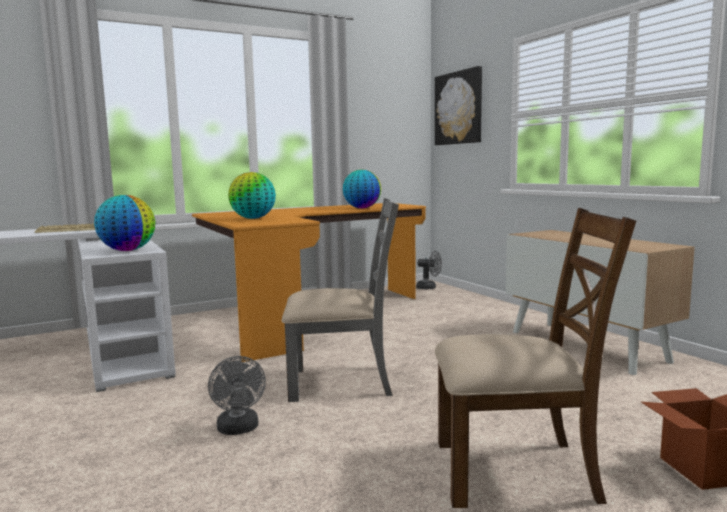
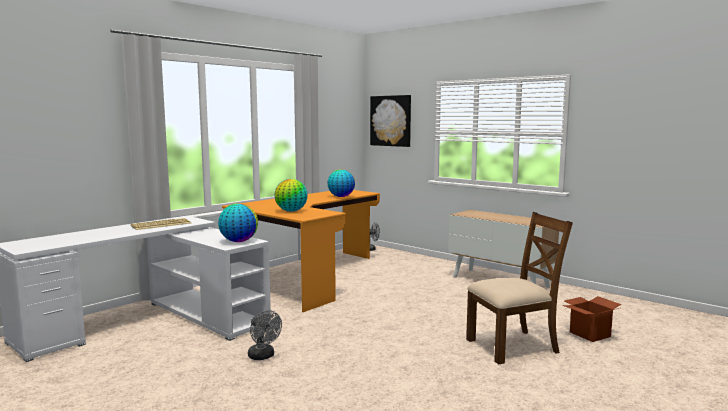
camera: 20 degrees left, 0 degrees up
grey fan [208,356,266,435] -> grey fan moved to [248,310,282,360]
grey chair [282,198,399,402] -> none

